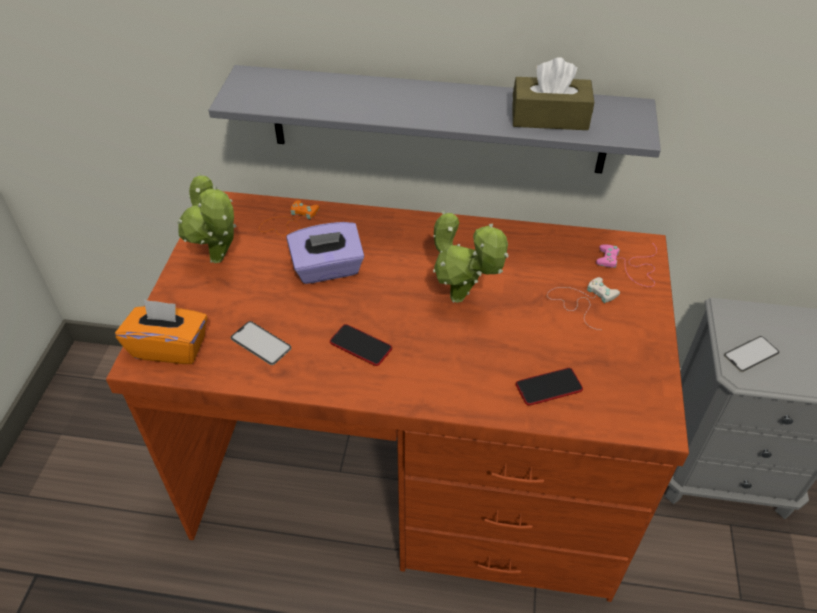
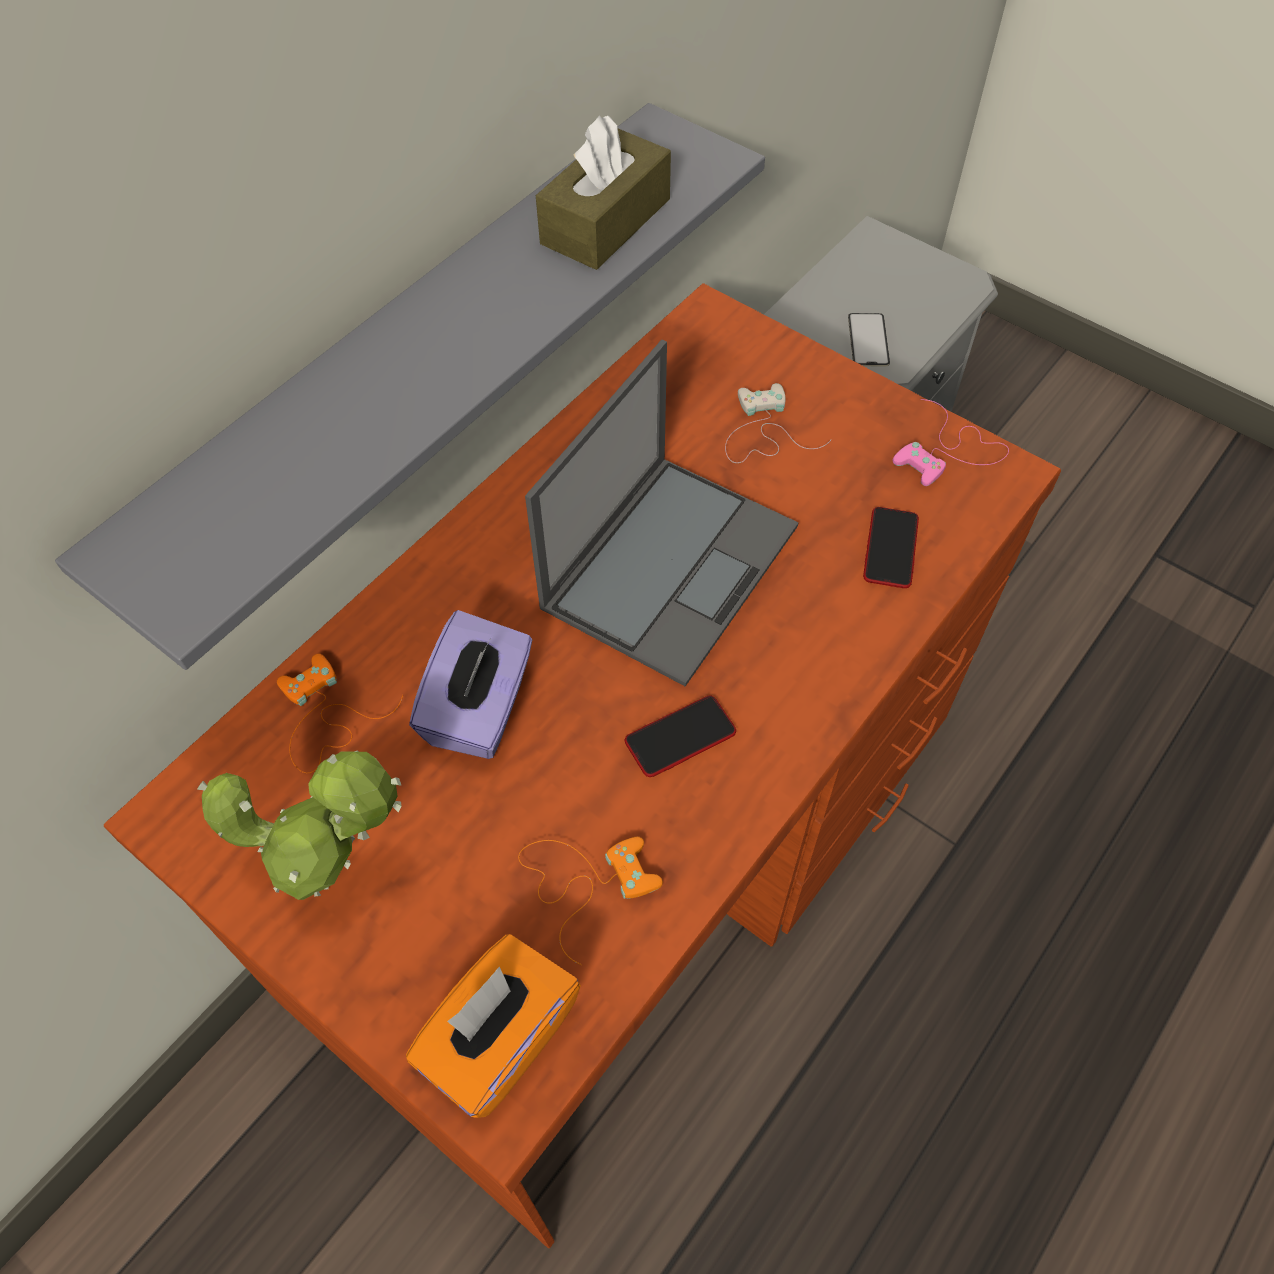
camera: 60 degrees left, 10 degrees up
phone [231,321,291,365] -> orange game controller [518,837,663,965]
potted plant [433,210,509,303] -> laptop [525,340,799,686]
pink game controller [596,244,657,287] -> pink game controller moved to [893,399,1009,486]

